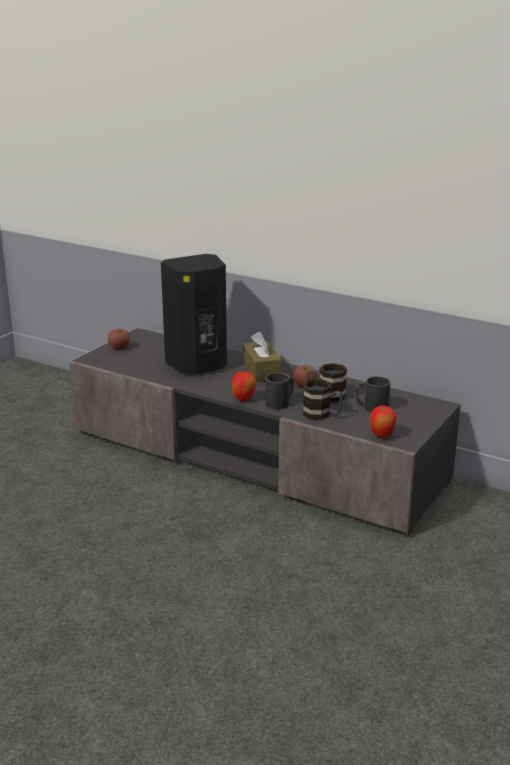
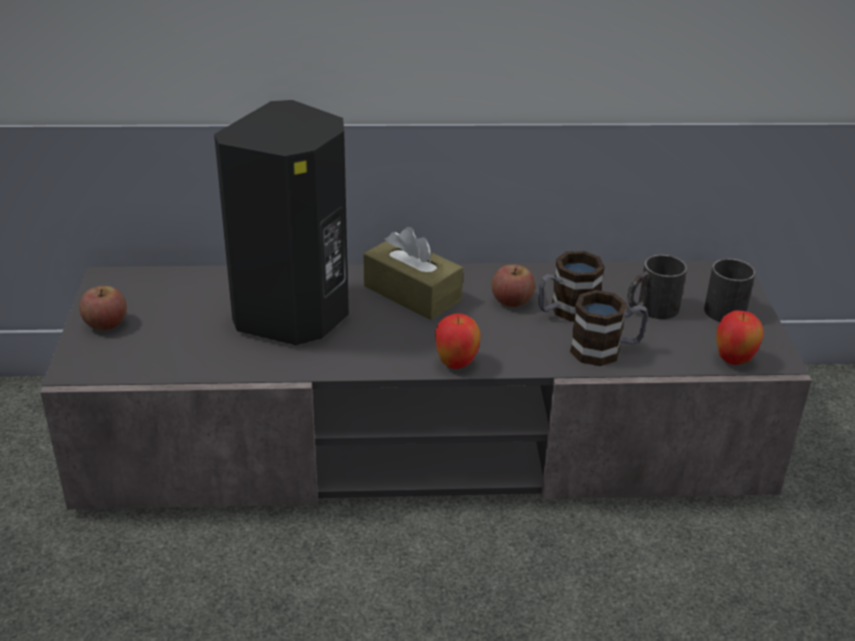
camera: 35 degrees left, 10 degrees up
black mug [265,373,294,409] -> black mug moved to [704,259,755,322]

